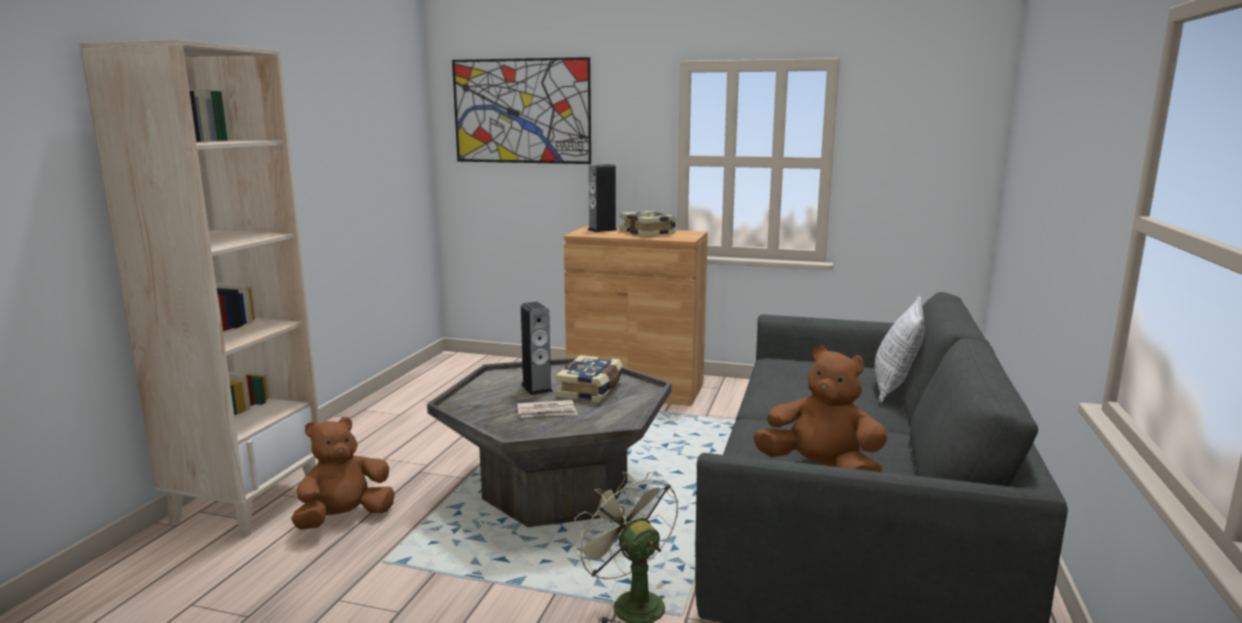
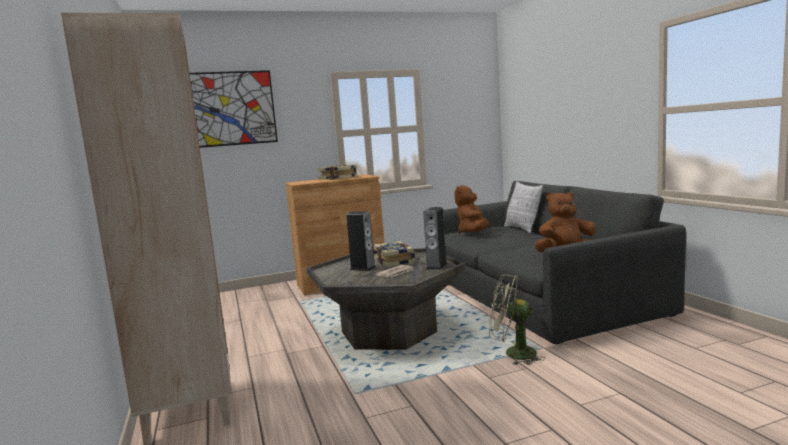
camera: 35 degrees left, 5 degrees down
brown plush toy [291,417,395,530] -> brown plush toy moved to [454,185,488,234]
speaker [588,164,617,232] -> speaker moved to [423,207,447,270]

